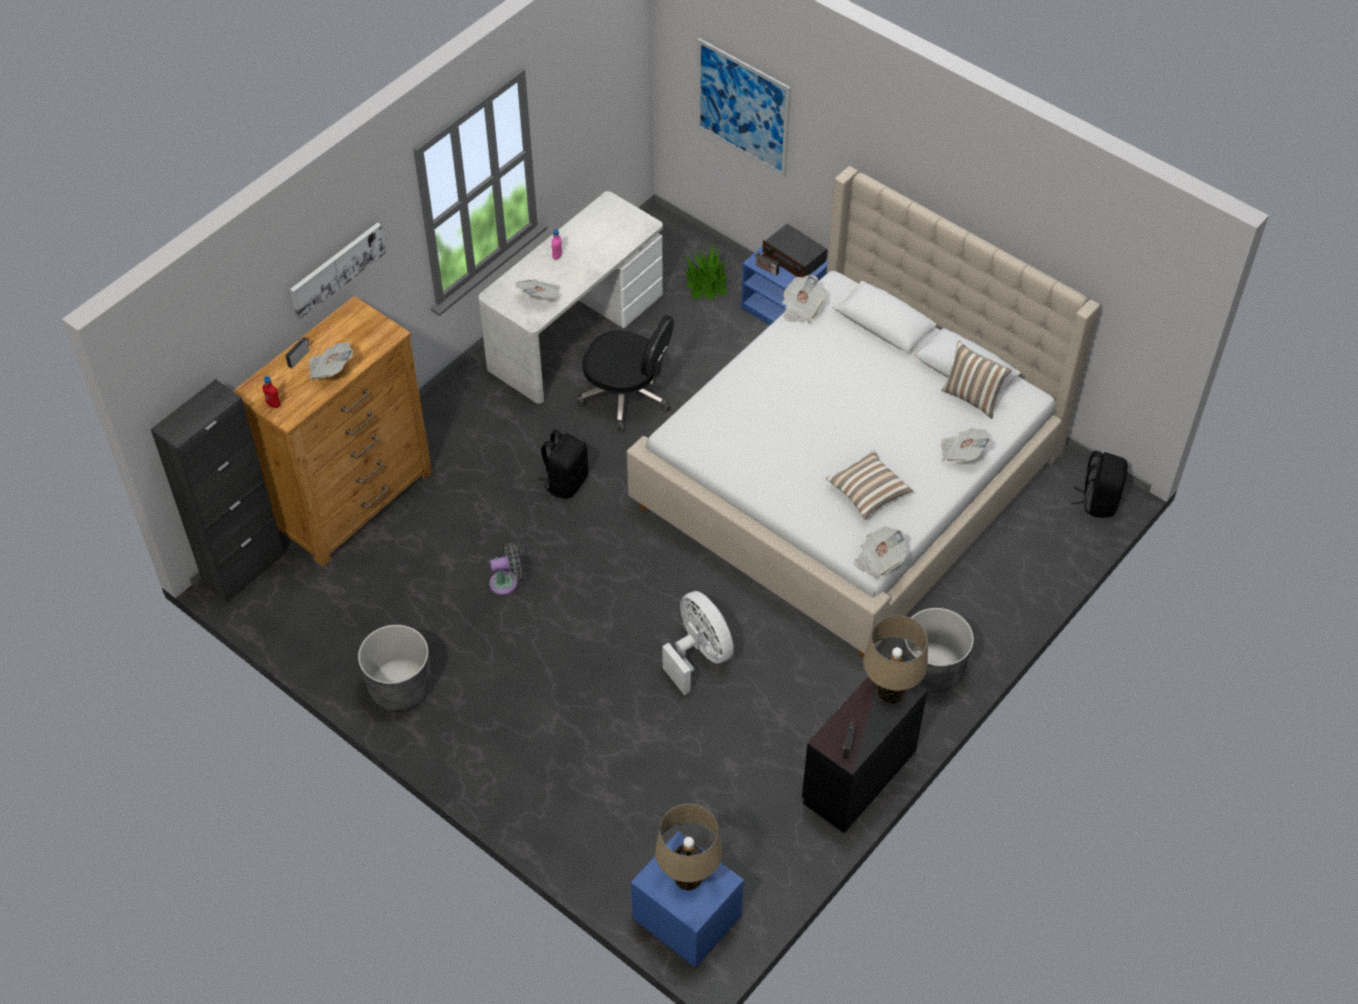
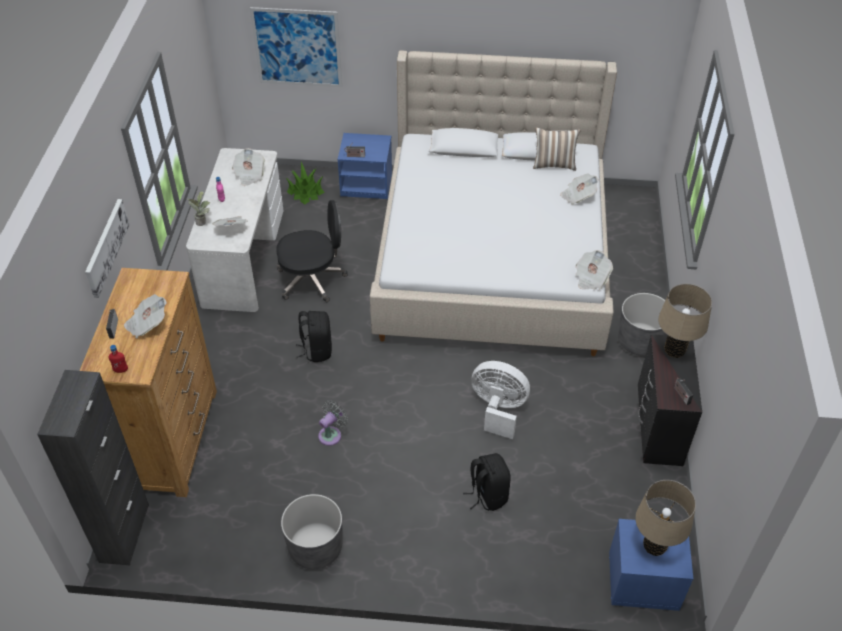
camera: 35 degrees left, 5 degrees down
radio [762,224,827,277] -> none
newspaper [782,275,827,323] -> newspaper moved to [232,148,265,186]
pillow [826,450,914,519] -> none
black backpack [1071,451,1128,518] -> black backpack moved to [463,453,511,511]
none -> potted plant [188,191,210,226]

